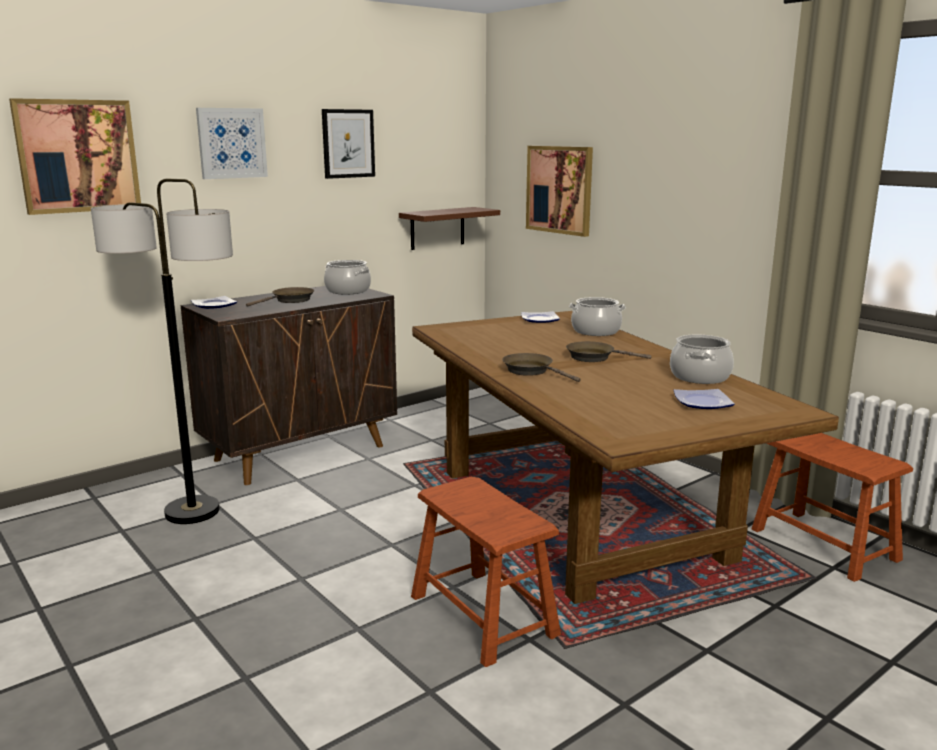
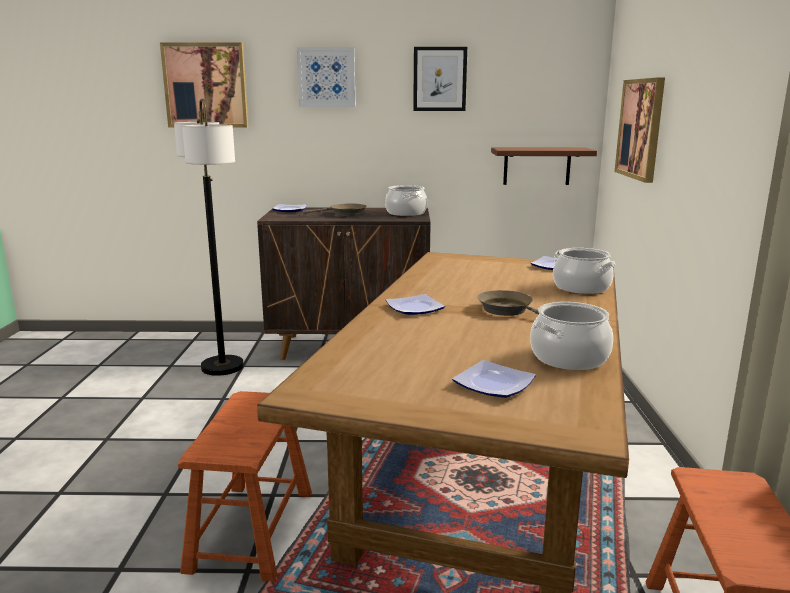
camera: 40 degrees right, 0 degrees up
brown frying pan [502,353,581,382] -> plate [386,294,445,315]

